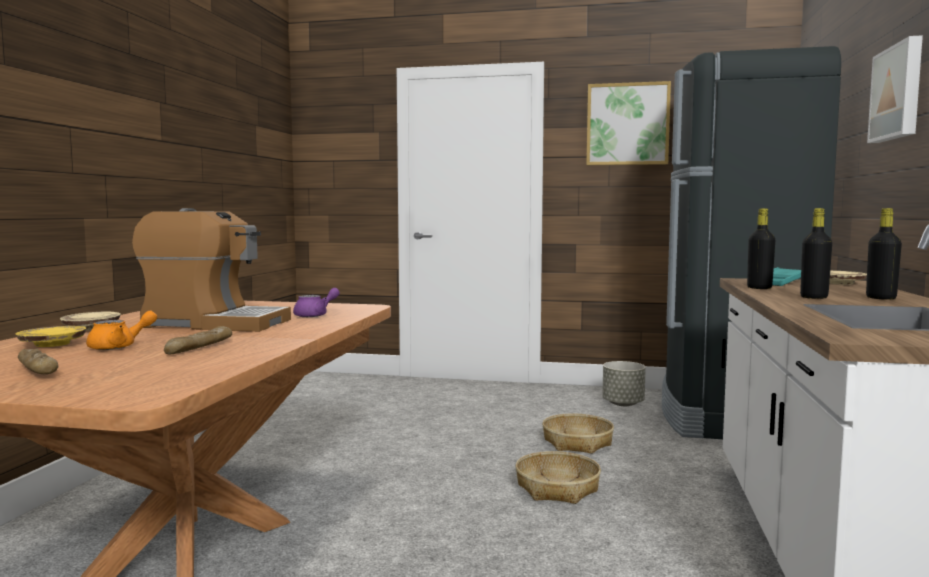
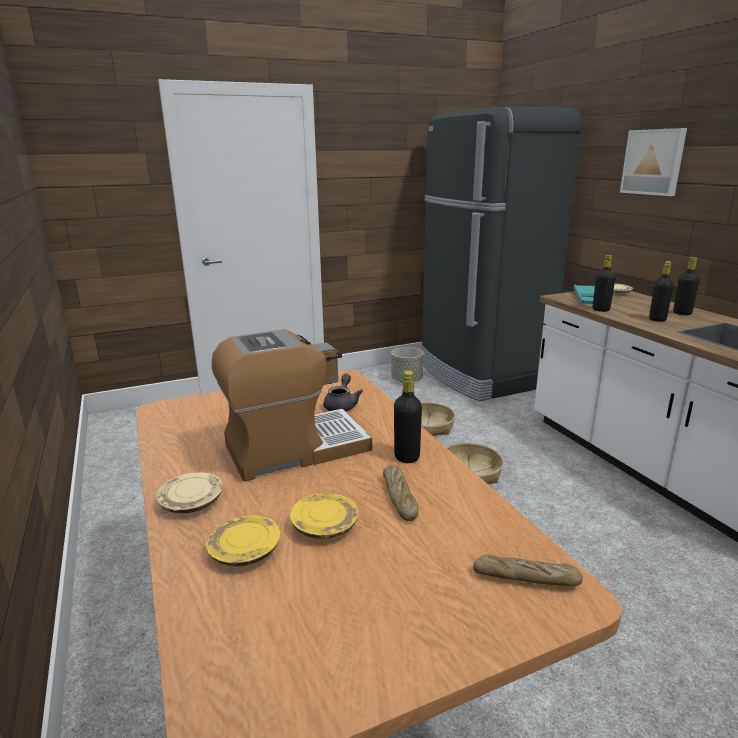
camera: 35 degrees left, 15 degrees up
bread [18,348,58,374] -> bread moved to [473,554,583,586]
orange teapot [86,311,157,350] -> yellow plate [290,493,358,539]
purple teapot [293,288,340,317] -> grey teapot [323,374,363,411]
picture [586,81,671,165] -> none
none -> black bottle [394,371,422,463]

